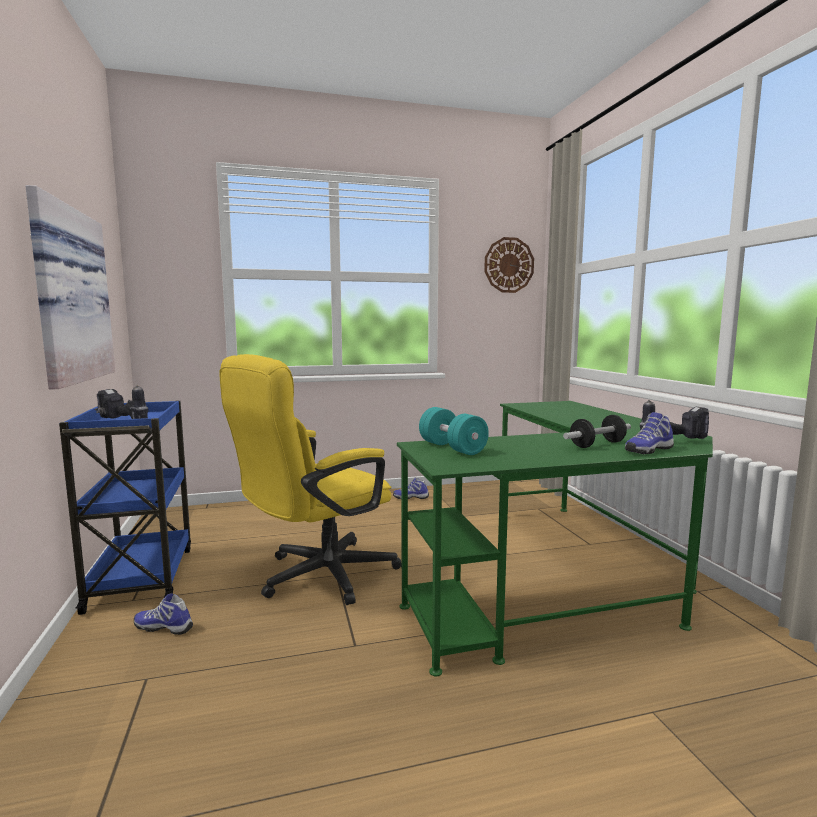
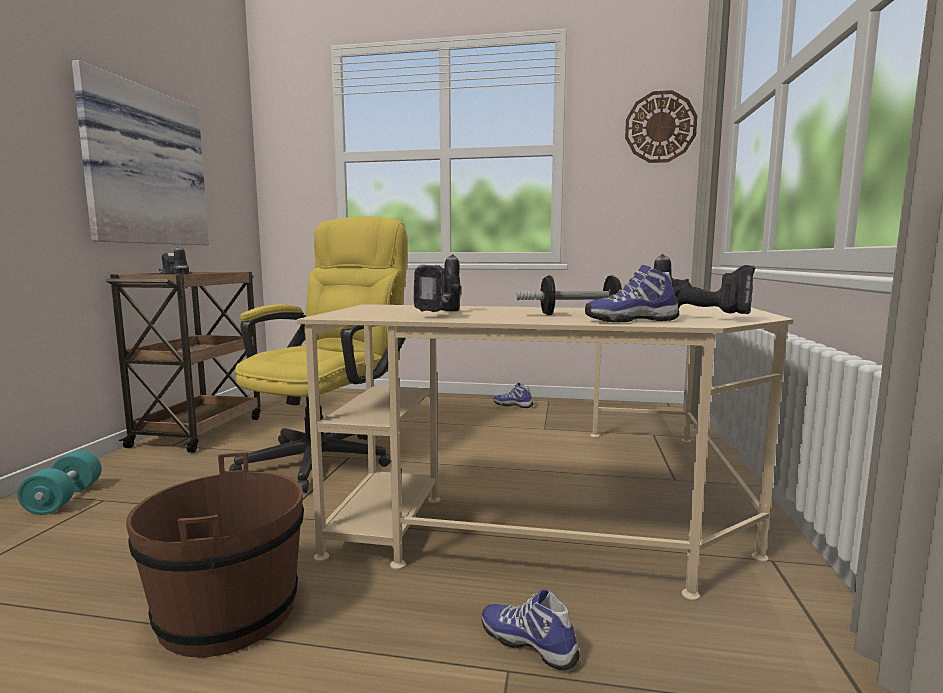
camera: 25 degrees right, 0 degrees up
blue cart [59,400,191,615] -> brown cart [106,271,261,453]
shoe [134,593,193,635] -> shoe moved to [482,589,580,671]
yellow office chair [219,354,402,605] -> yellow office chair turned 135 degrees clockwise [229,216,408,493]
green desk [397,401,713,676] -> beige desk [297,304,793,601]
turquoise dumbbell [419,407,489,455] -> turquoise dumbbell moved to [17,450,102,515]
none -> brown bucket [126,452,304,658]
none -> power drill [414,254,461,312]

